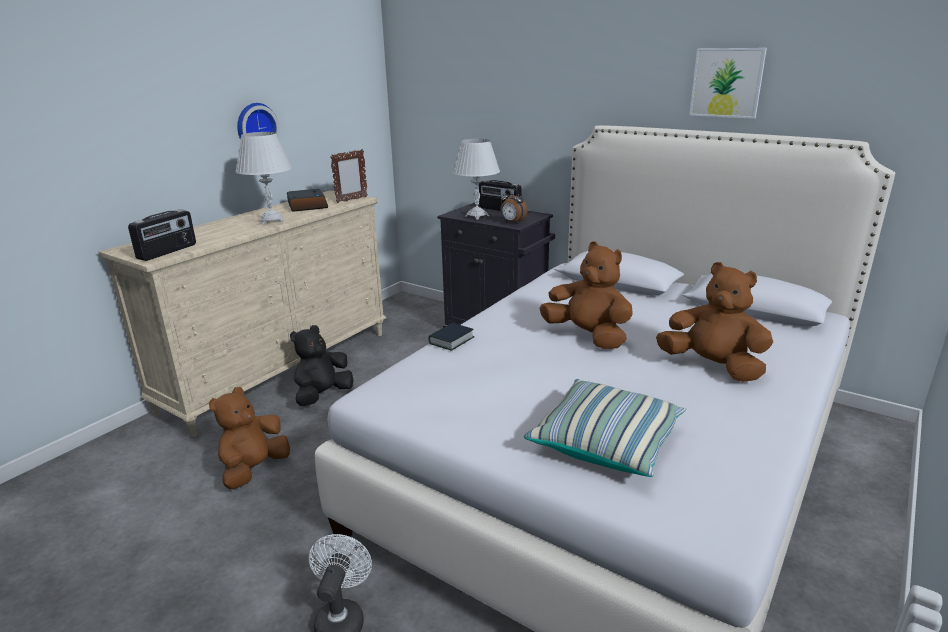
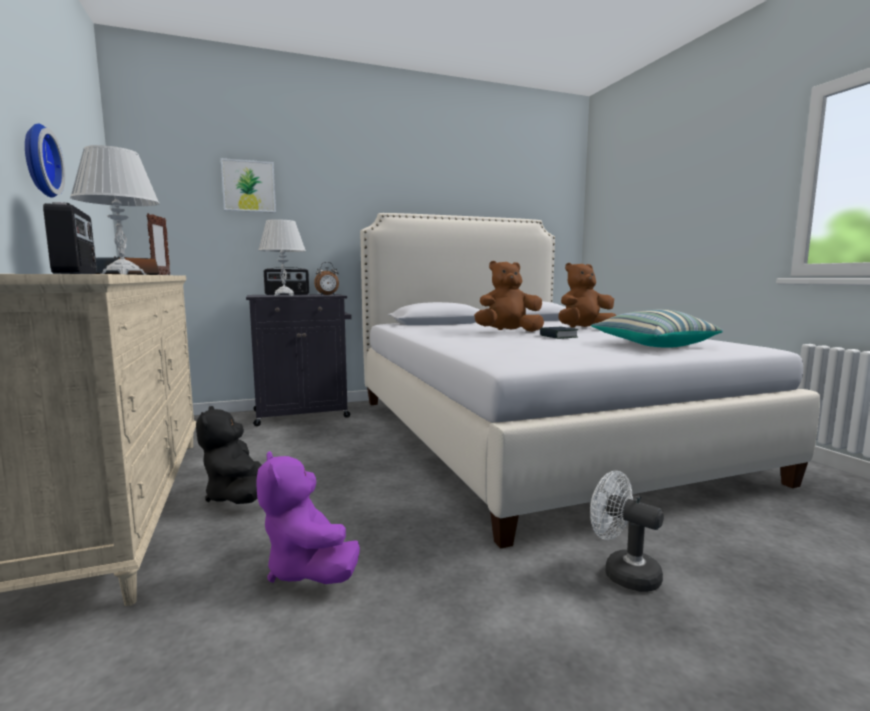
camera: 55 degrees left, 15 degrees down
brown plush toy [209,387,290,489] -> purple plush toy [256,451,360,584]
book [428,323,474,351] -> book moved to [540,327,578,339]
picture [689,48,767,119] -> picture moved to [221,158,276,213]

